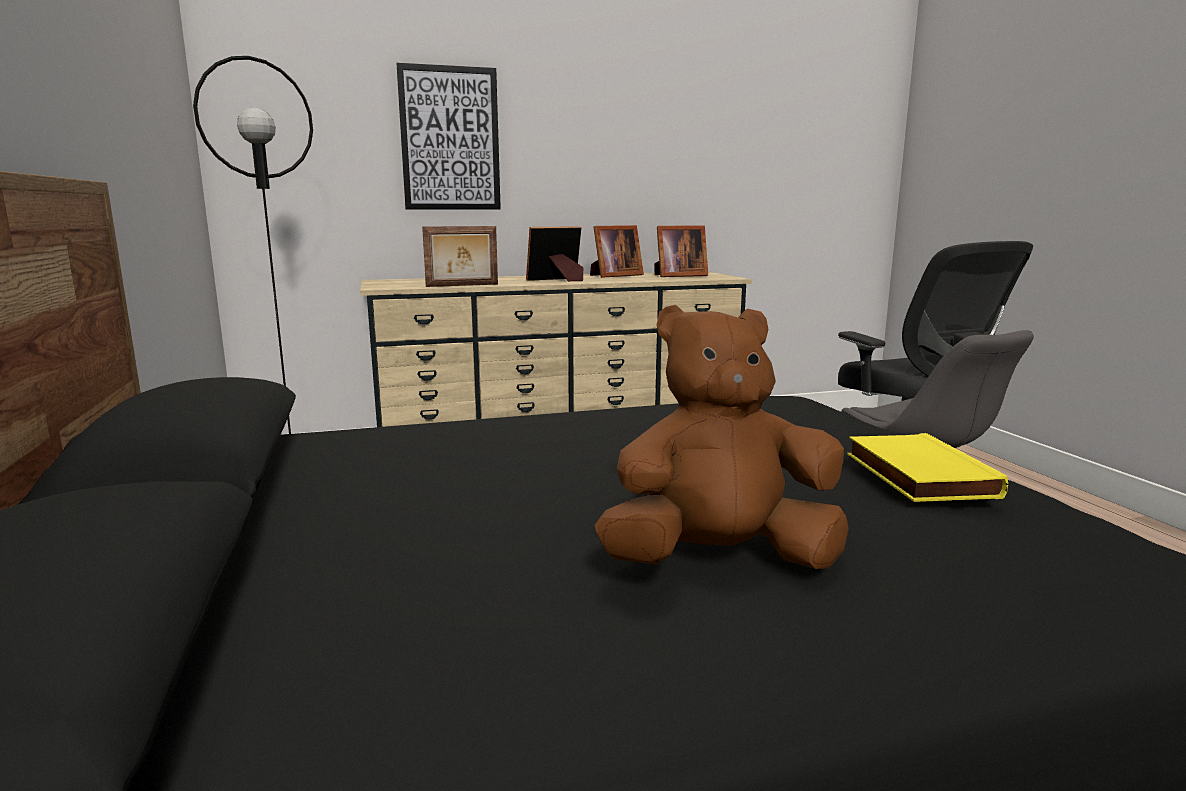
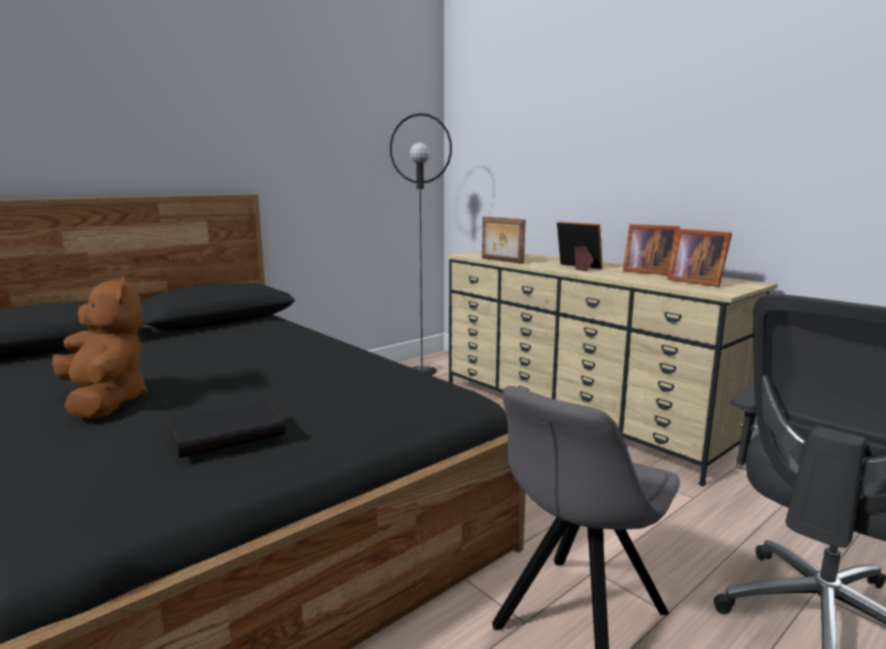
camera: 65 degrees right, 0 degrees up
picture [396,63,501,210] -> none
yellow book [847,433,1008,502] -> black book [168,399,285,458]

